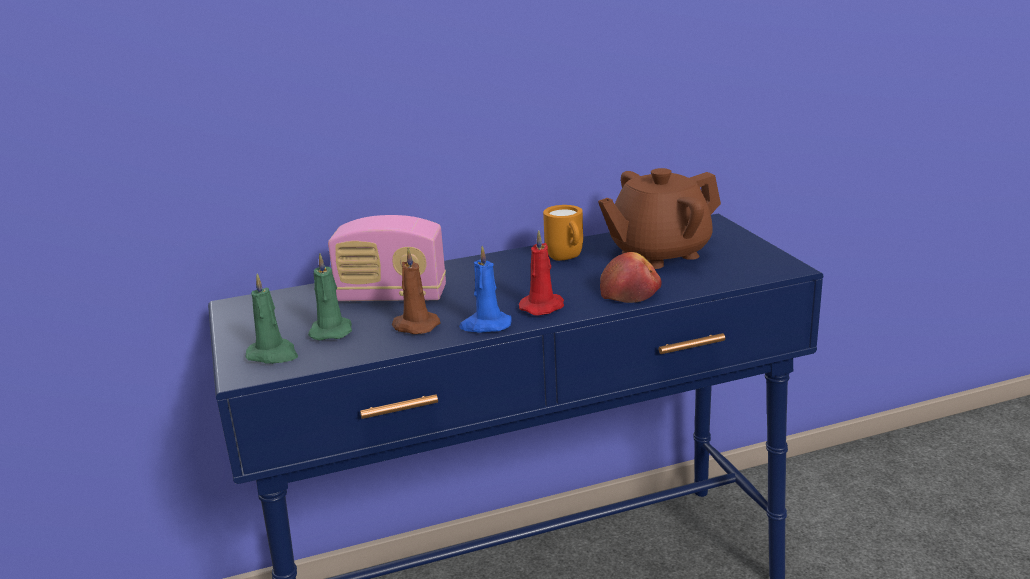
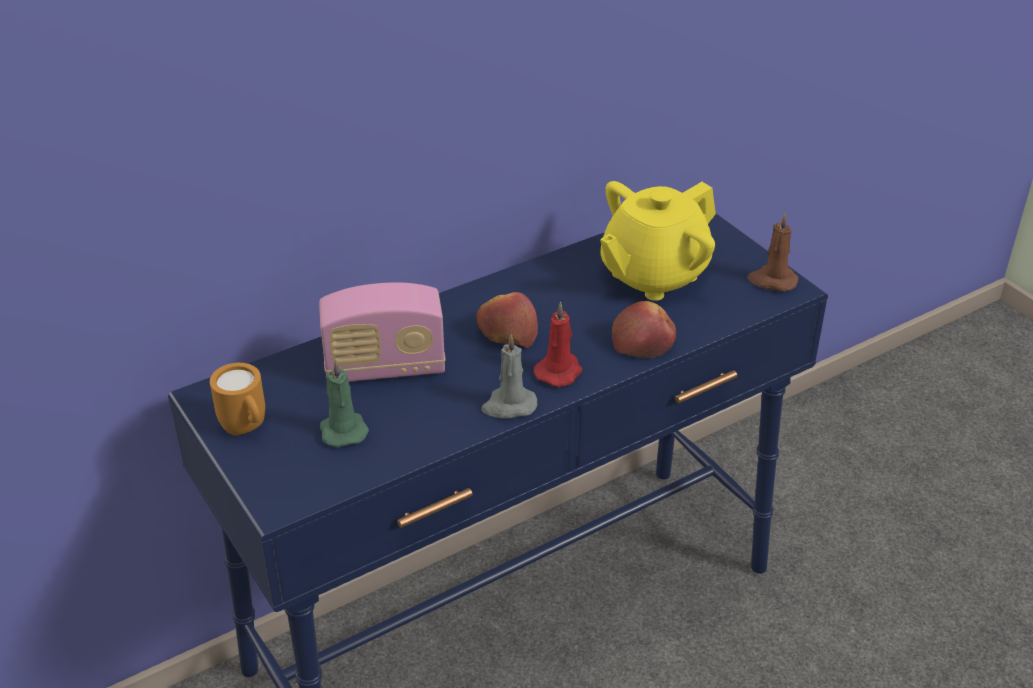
camera: 15 degrees left, 15 degrees up
green candle [246,273,298,364] -> none
brown candle [392,248,440,334] -> brown candle moved to [747,213,798,292]
blue candle [459,246,512,333] -> grey candle [482,334,537,419]
orange mug [543,205,583,261] -> orange mug moved to [210,363,265,435]
brown teapot [598,168,721,269] -> yellow teapot [600,181,716,301]
none -> apple [477,292,538,348]

